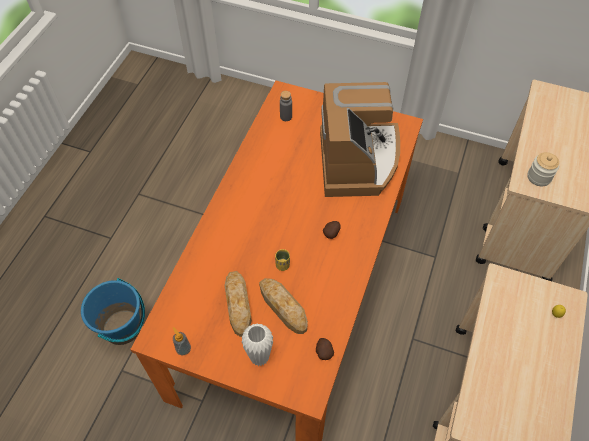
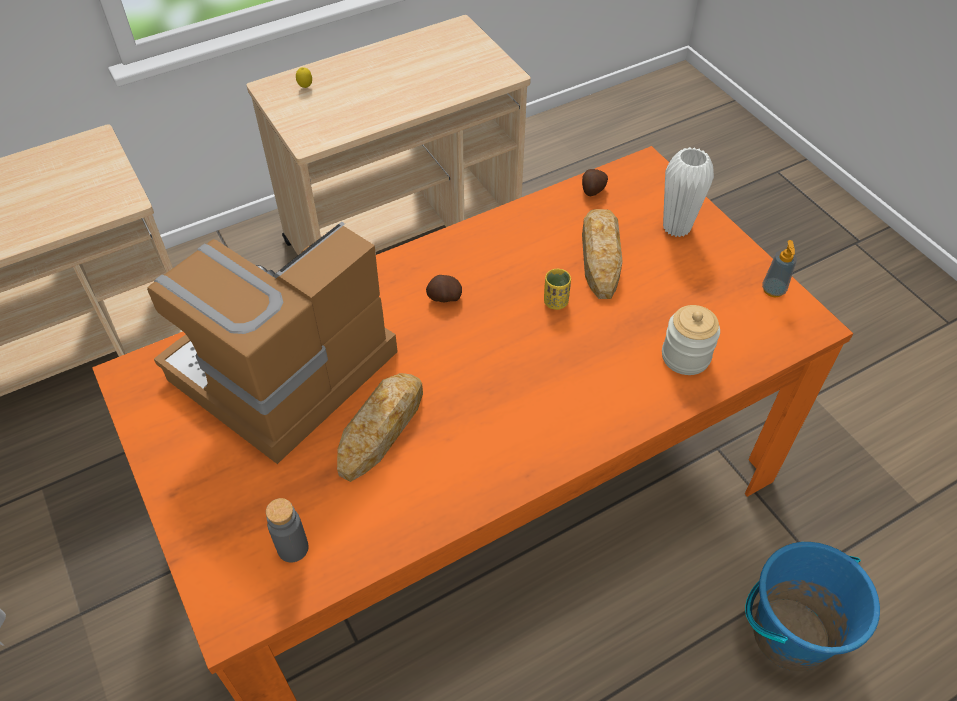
camera: 140 degrees left, 5 degrees down
bread [225,271,252,337] -> bread moved to [337,373,423,482]
jar [527,152,559,186] -> jar moved to [662,305,720,375]

